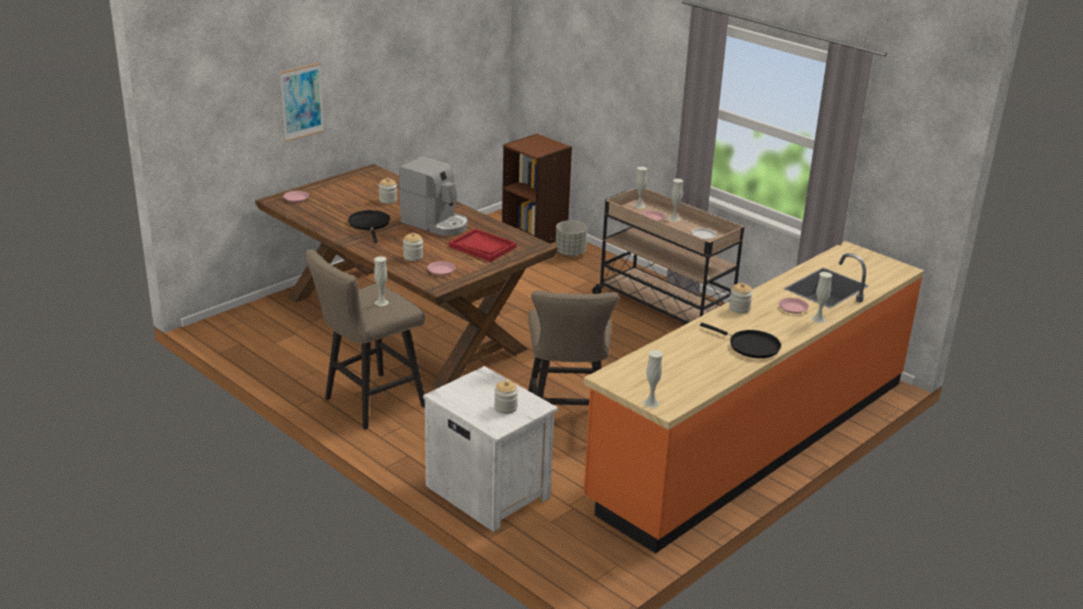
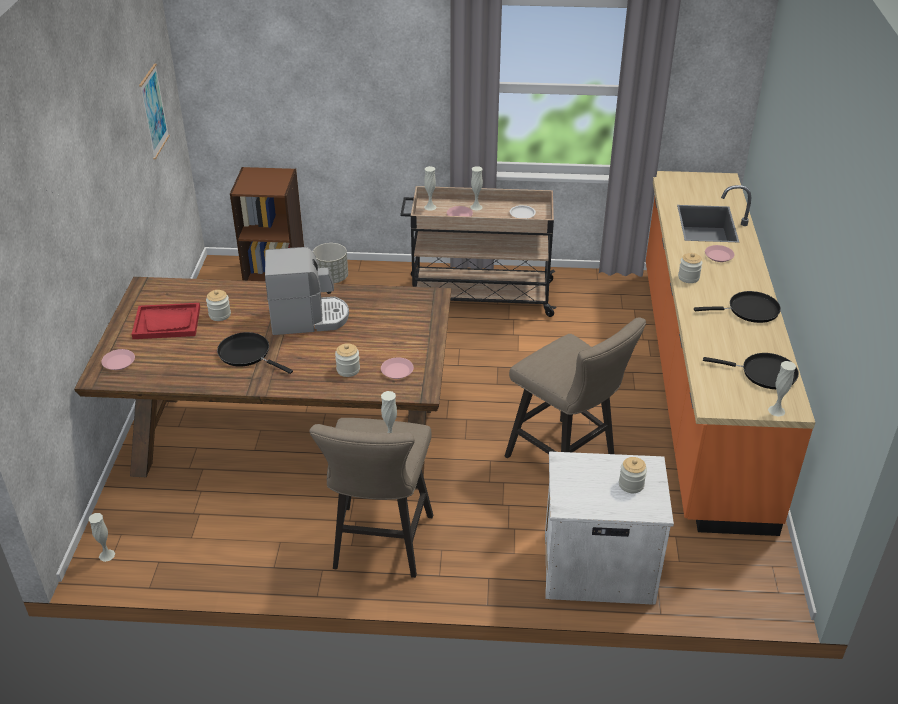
camera: 40 degrees left, 10 degrees up
picture [280,63,324,142] -> picture moved to [139,63,170,160]
red tray [449,229,517,262] -> red tray moved to [131,303,200,339]
white vase [812,272,832,323] -> white vase moved to [89,513,115,562]
none -> black frying pan [703,353,799,389]

